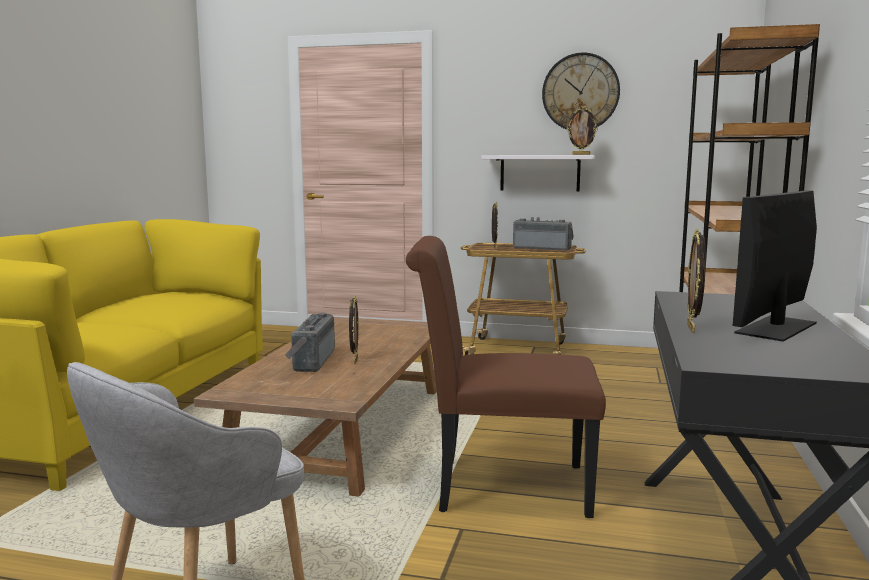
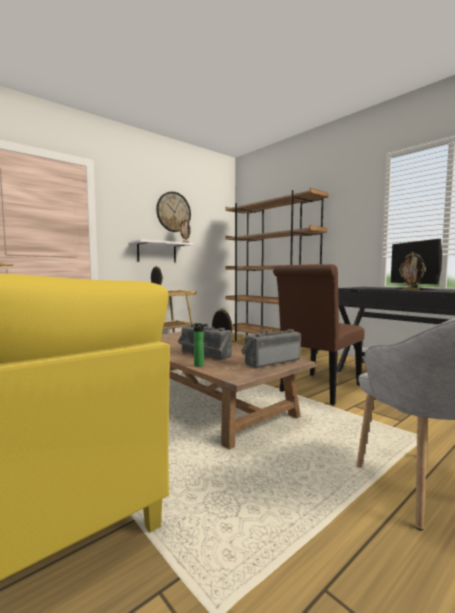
camera: 55 degrees left, 5 degrees down
radio [513,217,574,251] -> radio moved to [241,329,301,368]
none -> bottle [194,323,208,367]

